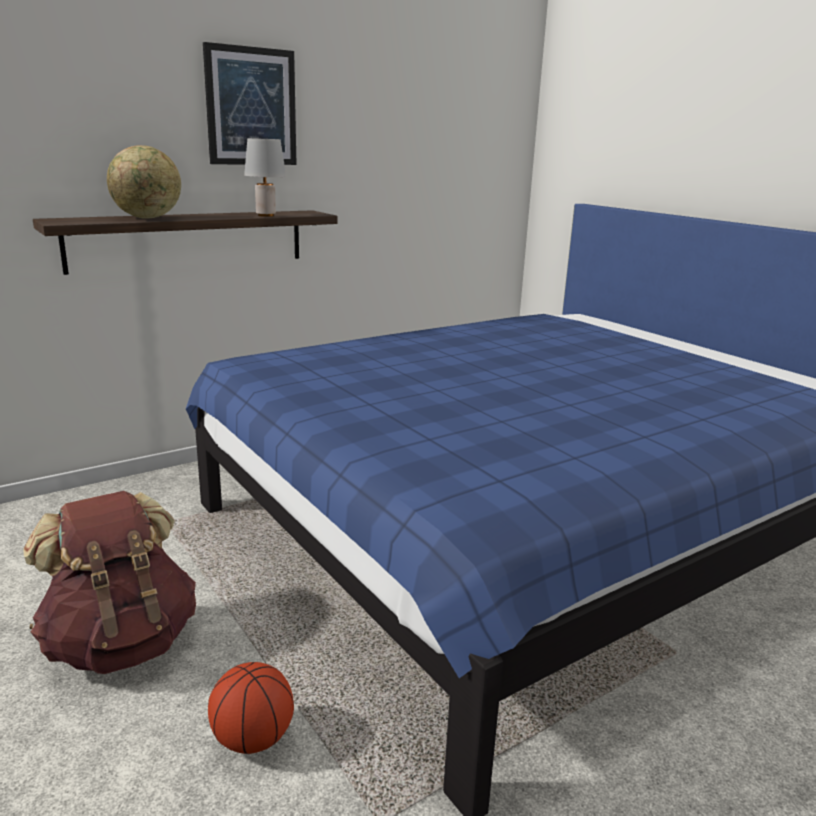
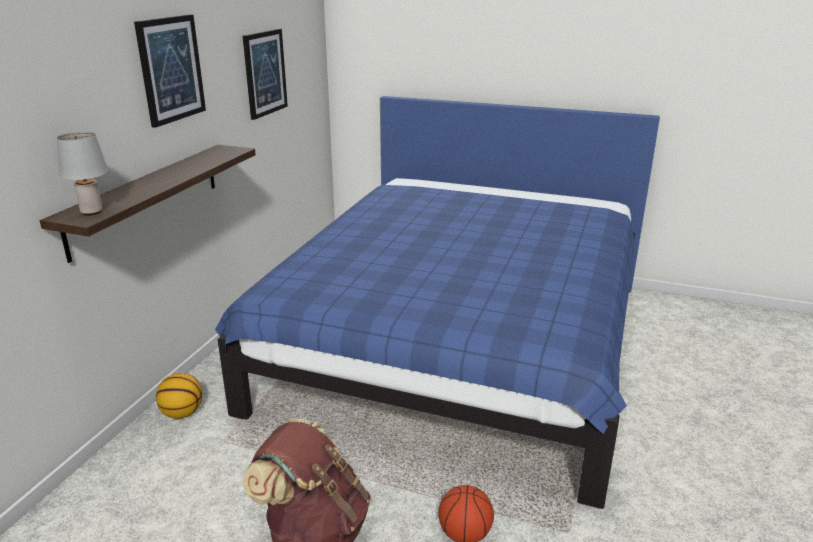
camera: 35 degrees left, 5 degrees up
globe [107,145,181,219] -> none
grey table lamp [244,138,286,217] -> grey table lamp moved to [57,132,108,216]
none -> basketball [156,373,202,419]
none -> picture [243,29,288,120]

